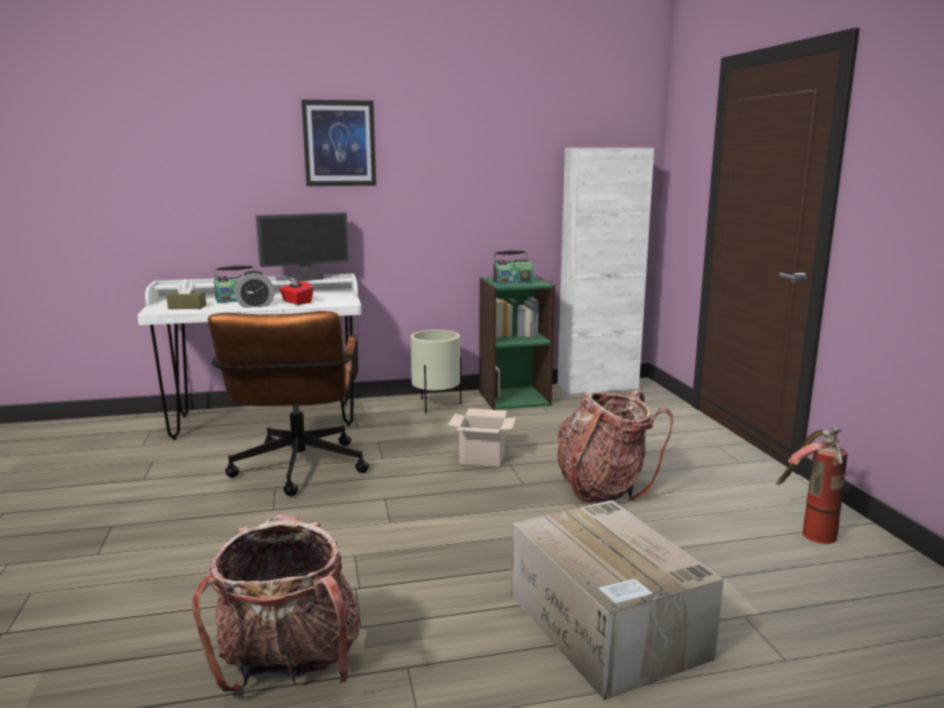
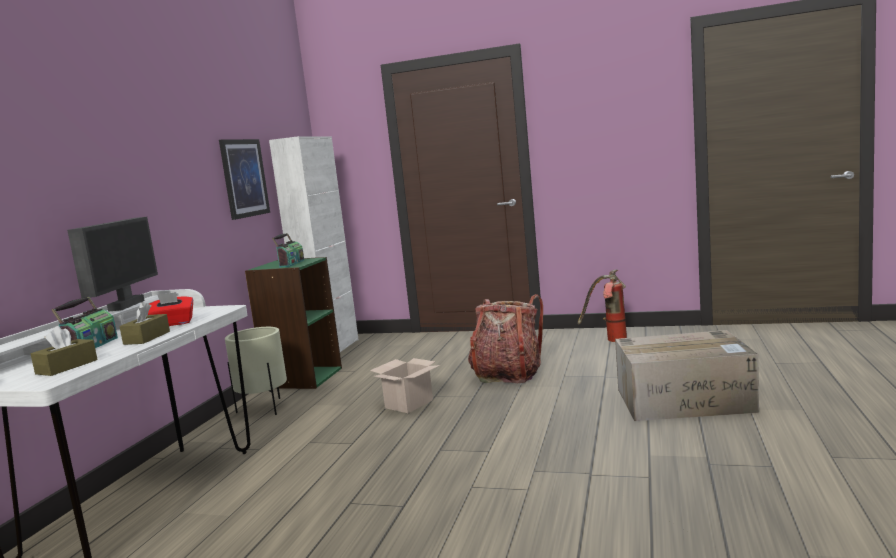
camera: 60 degrees left, 5 degrees down
backpack [193,514,360,692] -> none
brown office chair [208,311,369,496] -> none
alarm clock [235,271,274,308] -> brown tissue box [119,302,170,345]
picture [301,100,376,186] -> picture moved to [219,139,270,220]

